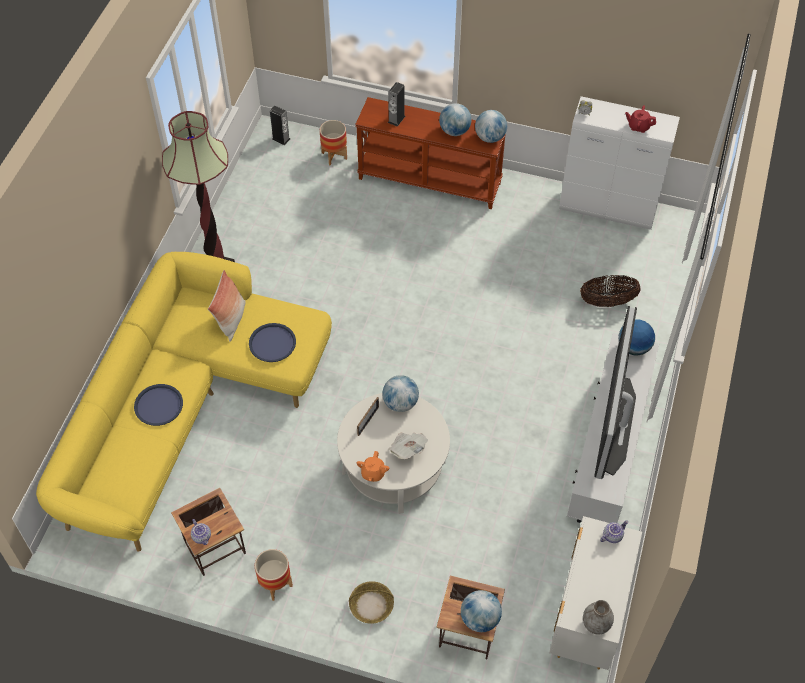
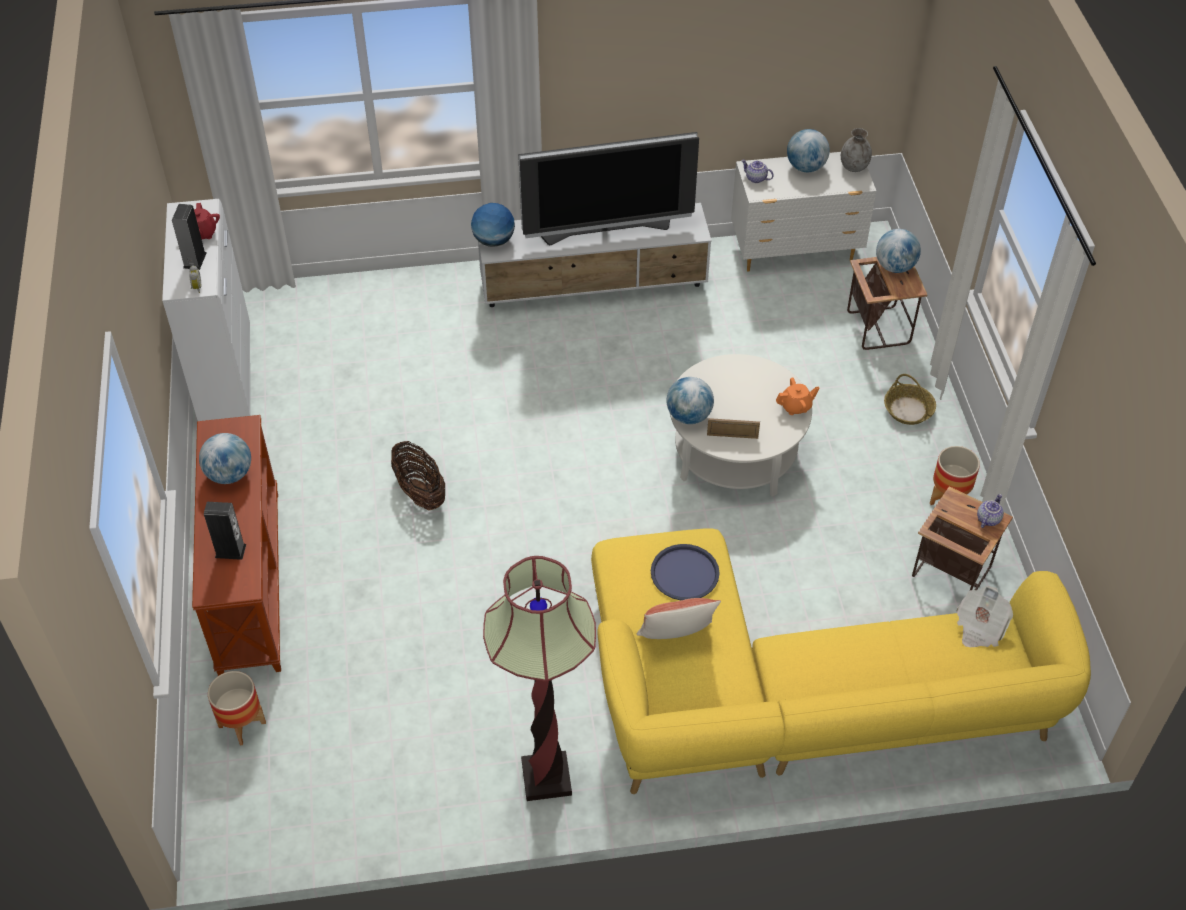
camera: 115 degrees left, 5 degrees down
blue tray [134,384,183,426] -> none
speaker [270,106,290,145] -> speaker moved to [172,204,206,270]
newspaper [388,432,428,459] -> newspaper moved to [956,586,1013,647]
globe [475,110,507,143] -> globe moved to [787,129,830,172]
basket [580,275,641,307] -> basket moved to [391,441,445,511]

